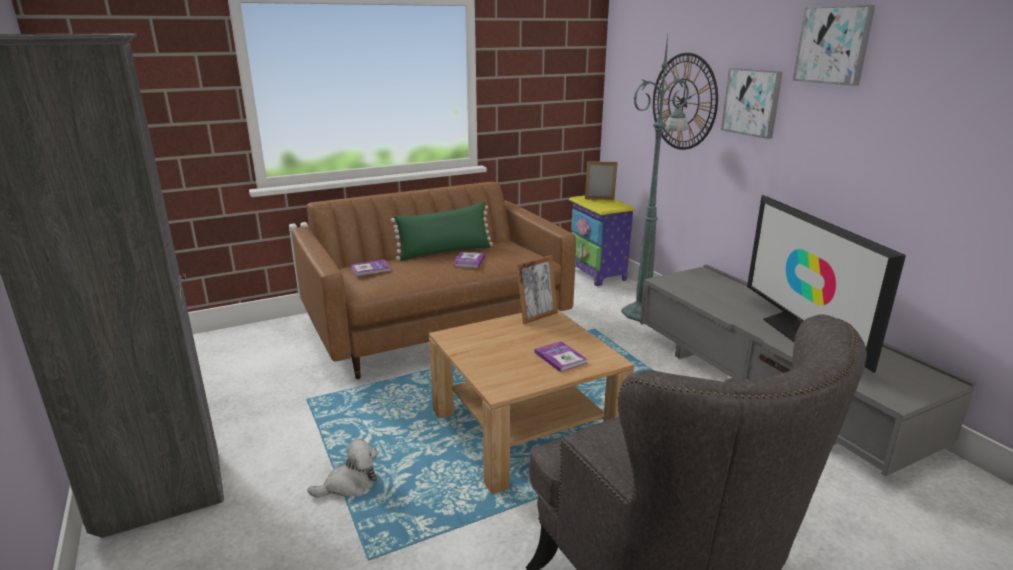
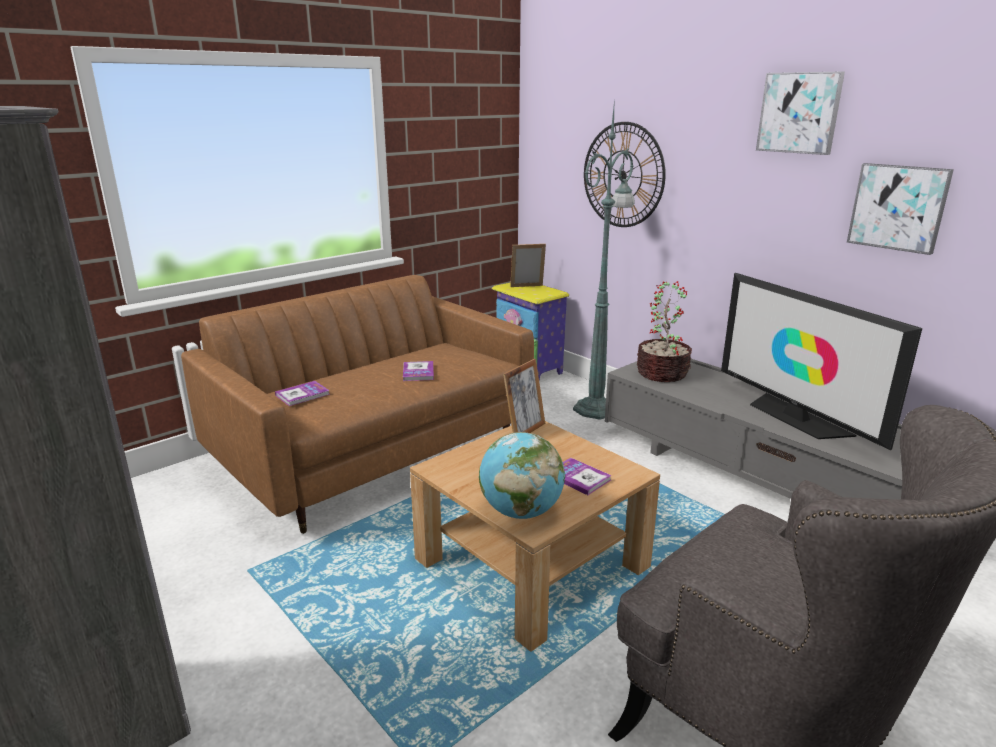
camera: 15 degrees left, 0 degrees up
plush toy [307,438,378,497] -> none
green pillow [391,202,493,261] -> none
picture [721,68,783,139] -> picture moved to [847,163,954,255]
none -> globe [479,432,565,519]
none -> potted plant [637,281,692,382]

